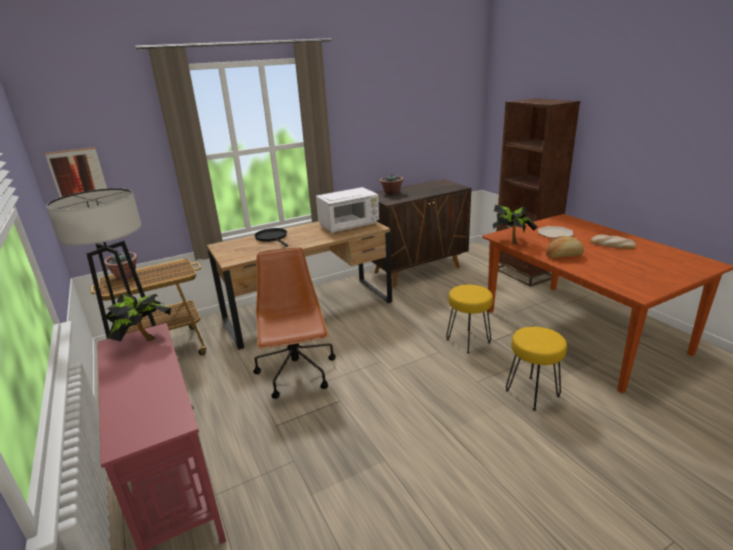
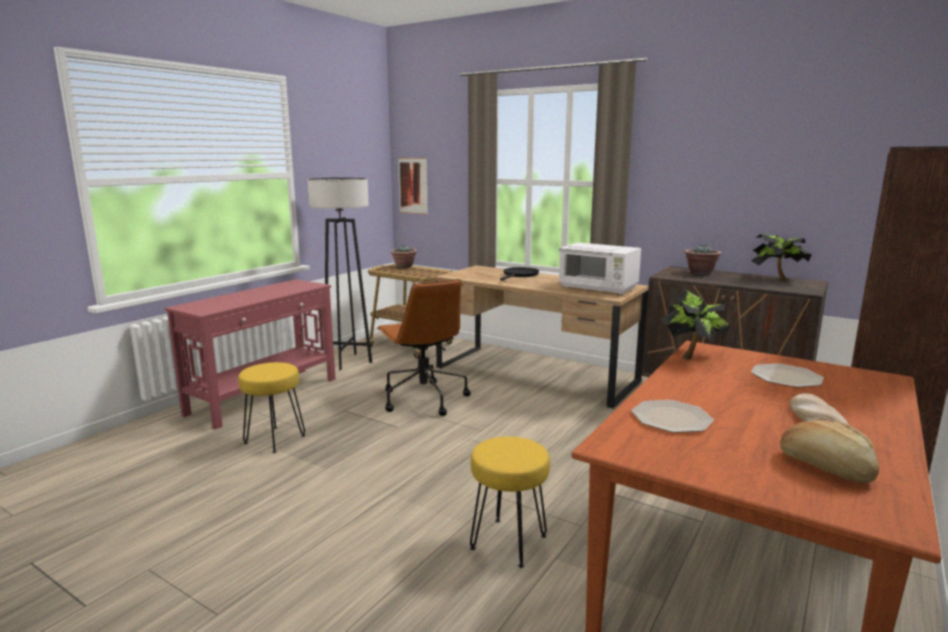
camera: 60 degrees right, 10 degrees down
potted plant [102,294,171,342] -> potted plant moved to [751,234,812,280]
brown office chair [253,247,336,399] -> brown office chair turned 105 degrees clockwise [376,279,471,416]
yellow stool [446,285,493,354] -> yellow stool moved to [238,362,305,453]
bread [546,236,584,258] -> bread moved to [780,419,879,483]
none -> plate [631,400,714,433]

